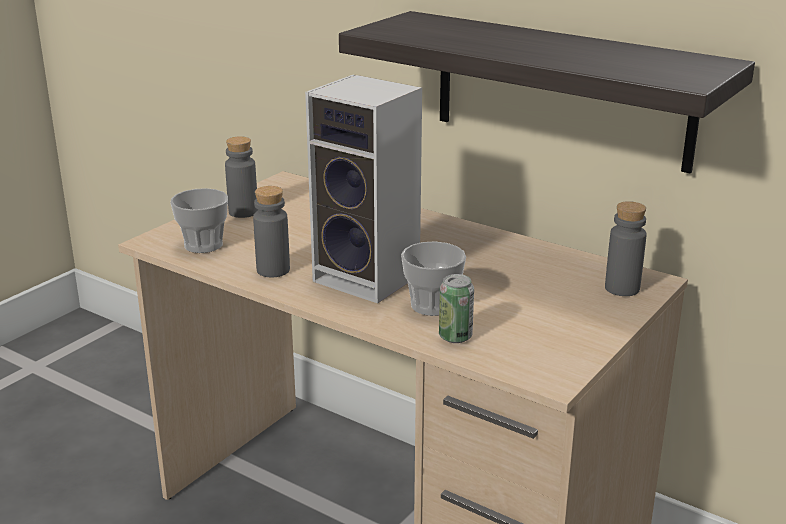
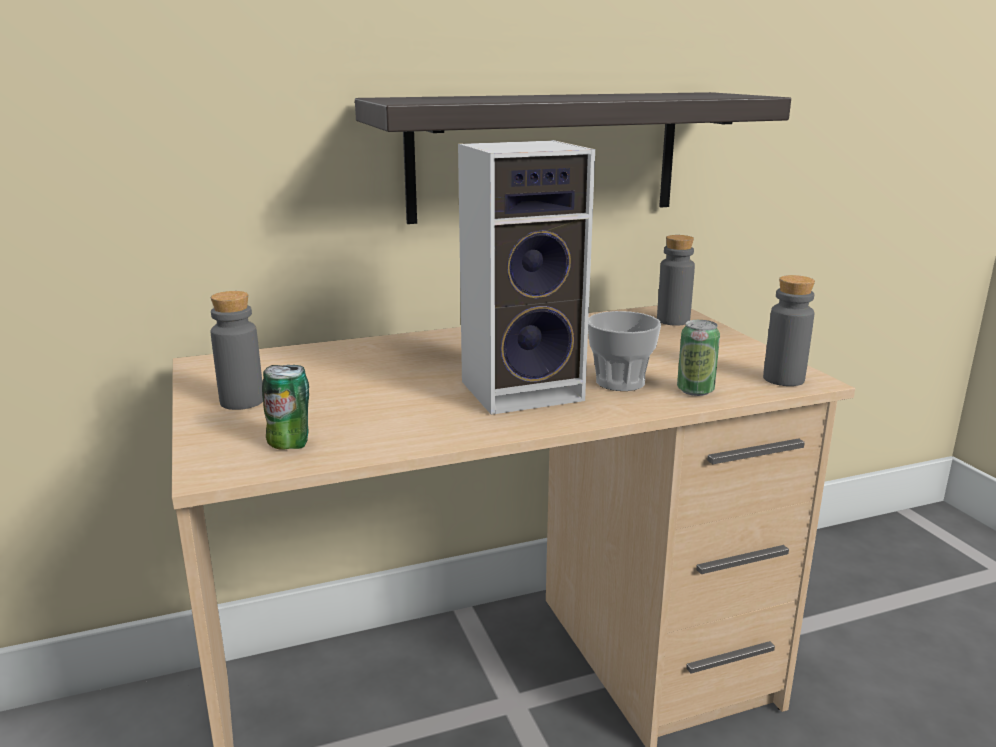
camera: 55 degrees left, 5 degrees down
cup [170,188,228,253] -> can [262,365,309,450]
grey bottle [253,186,290,278] -> grey bottle moved to [763,275,815,386]

